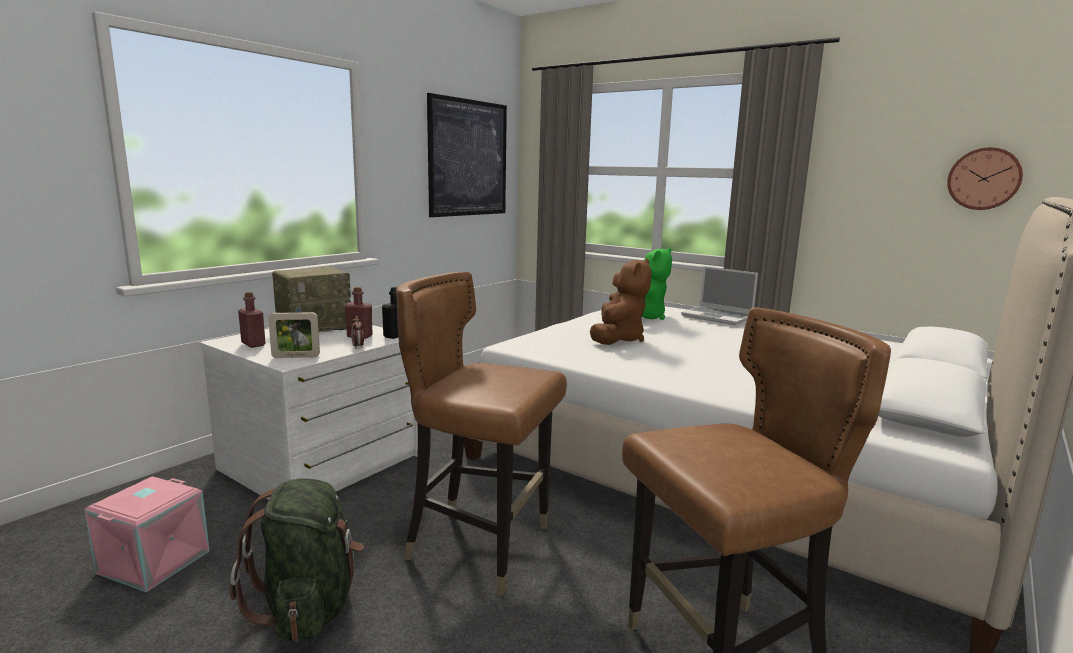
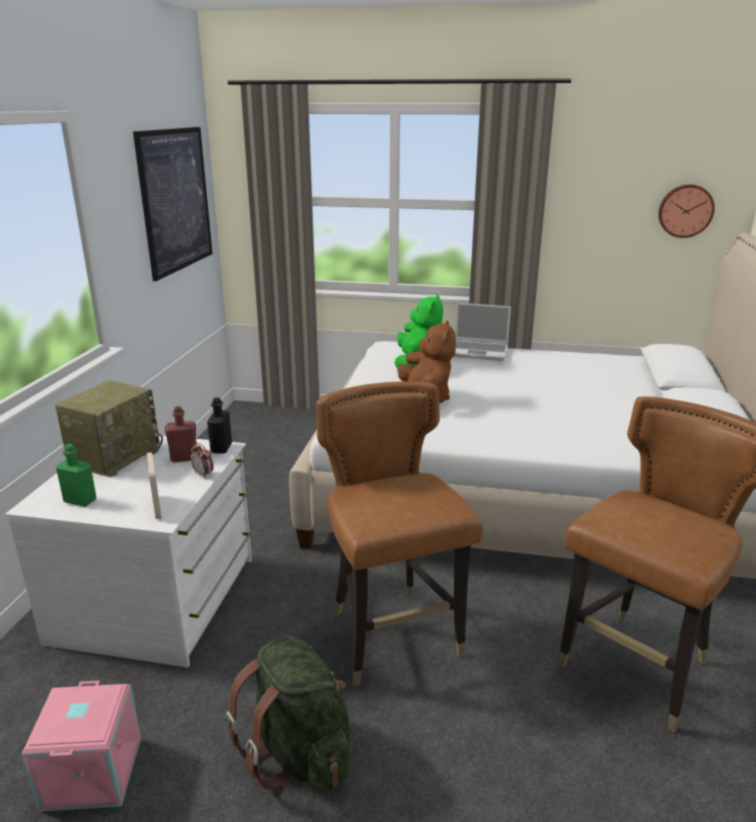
camera: 25 degrees left, 10 degrees up
red bottle [238,292,266,348] -> green bottle [56,444,96,507]
picture frame [268,312,320,358] -> picture frame turned 75 degrees counterclockwise [146,453,161,519]
brown chair [396,272,567,596] -> brown chair turned 75 degrees clockwise [317,381,483,686]

